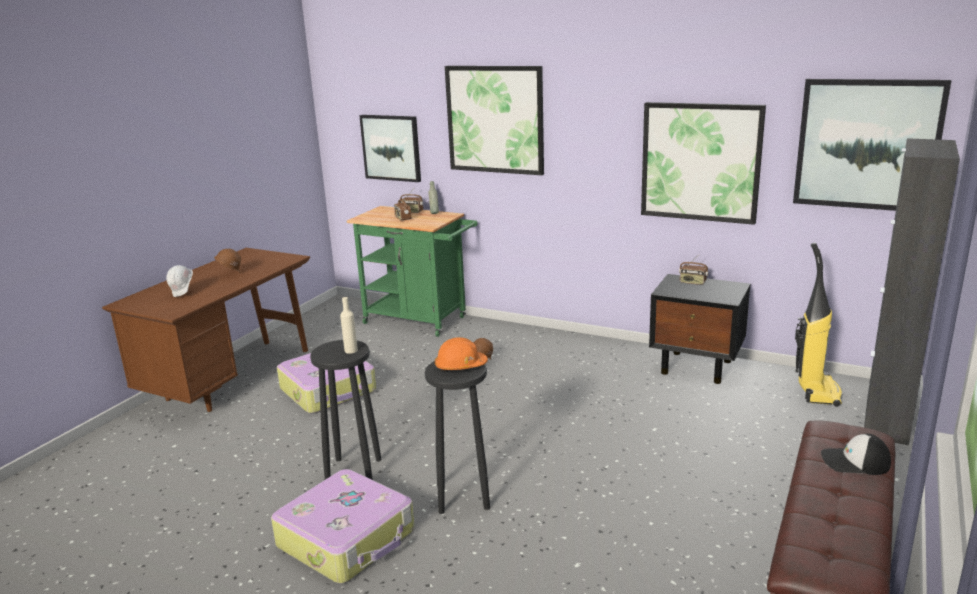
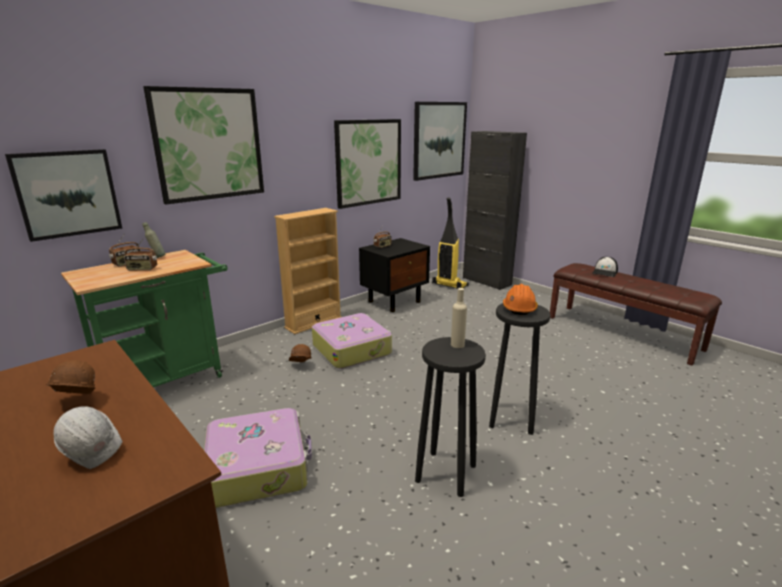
camera: 70 degrees left, 0 degrees up
suitcase [271,469,414,583] -> suitcase moved to [312,313,392,369]
none -> beige bookcase [274,208,342,334]

